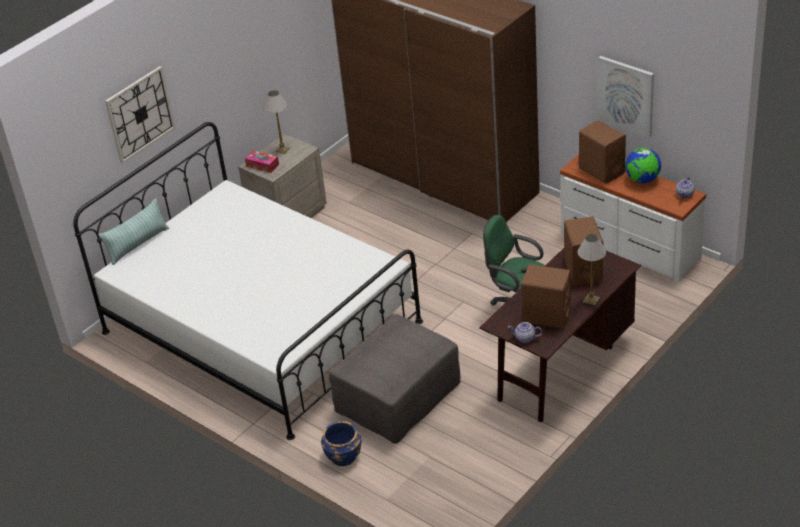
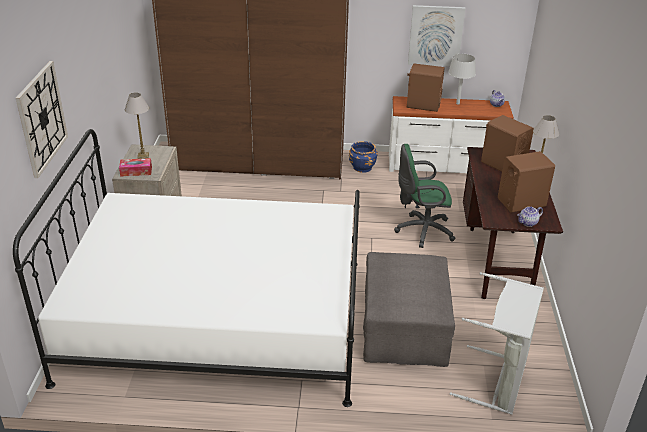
camera: 40 degrees left, 5 degrees down
pillow [99,198,169,265] -> none
blue planter [321,421,361,466] -> blue planter moved to [349,141,378,173]
globe [625,148,661,183] -> grey table lamp [448,54,476,105]
none -> grey laundry basket [449,272,544,415]

